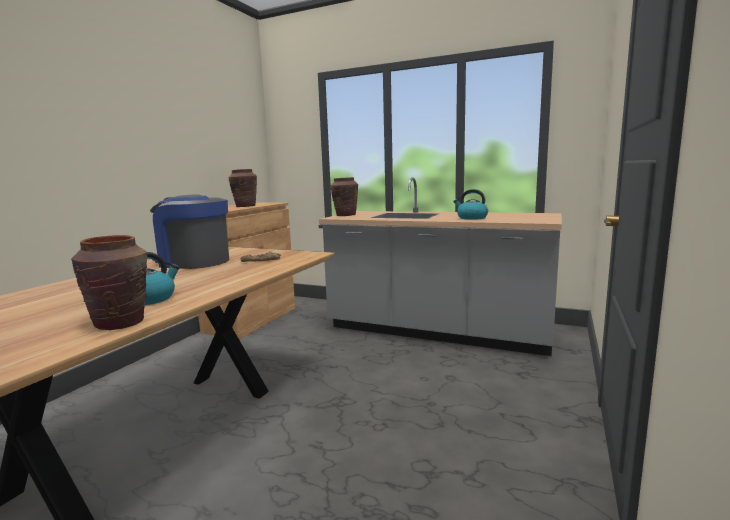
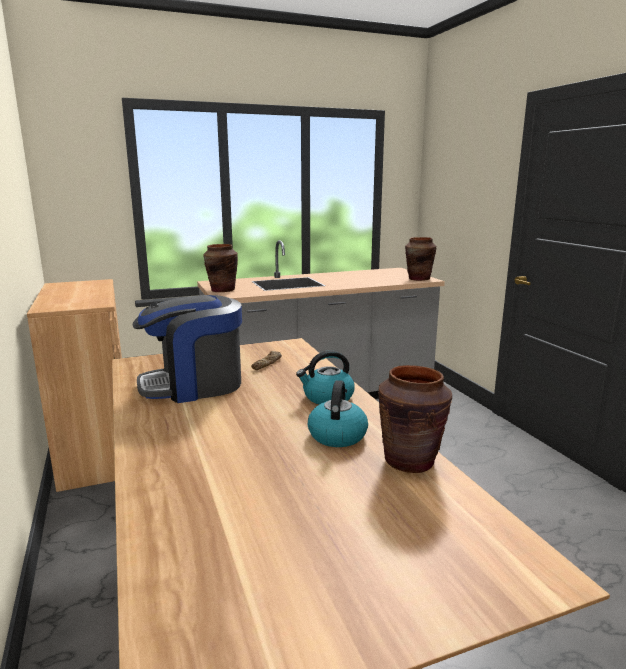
camera: 45 degrees left, 5 degrees up
brown vase [228,169,257,207] -> brown vase moved to [405,237,436,281]
kettle [453,189,488,220] -> kettle moved to [296,350,355,404]

